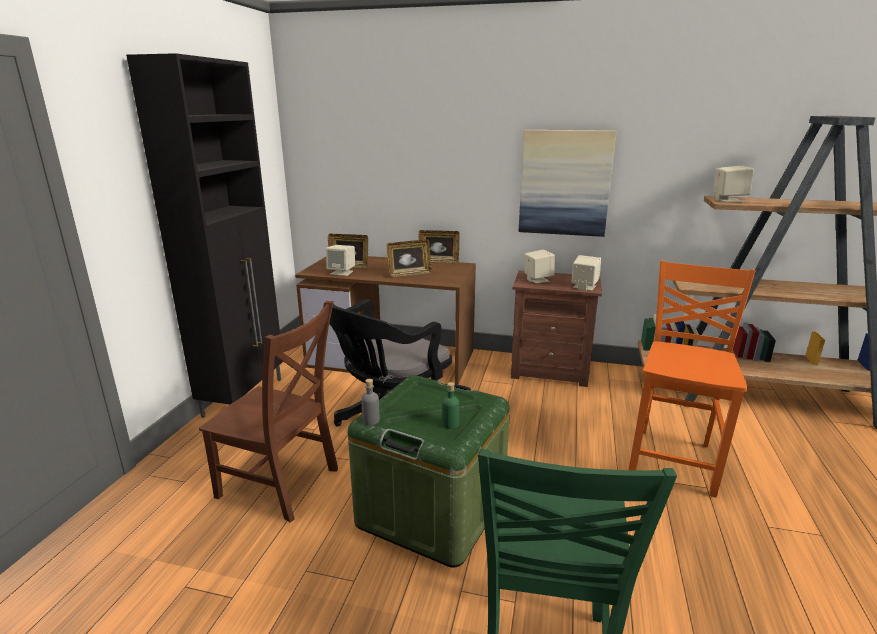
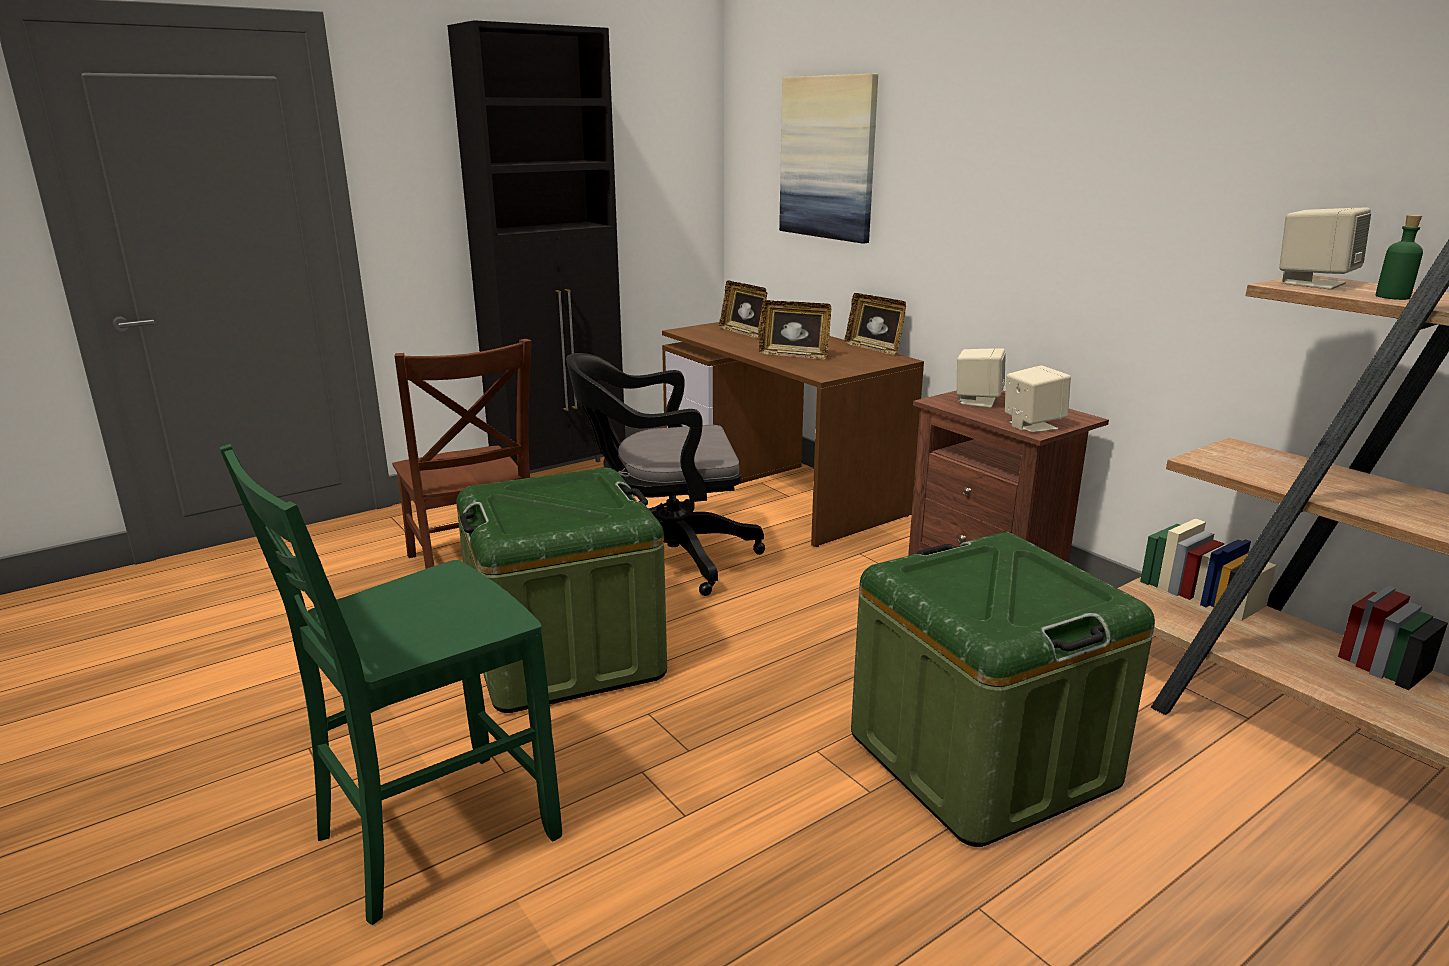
camera: 40 degrees right, 0 degrees up
beige speaker [326,245,355,276] -> none
grey bottle [361,379,380,425] -> none
green bottle [442,382,459,429] -> green bottle moved to [1376,215,1423,300]
picture [519,130,617,237] -> picture moved to [779,73,878,244]
orange chair [628,261,756,498] -> green storage box [851,532,1155,847]

